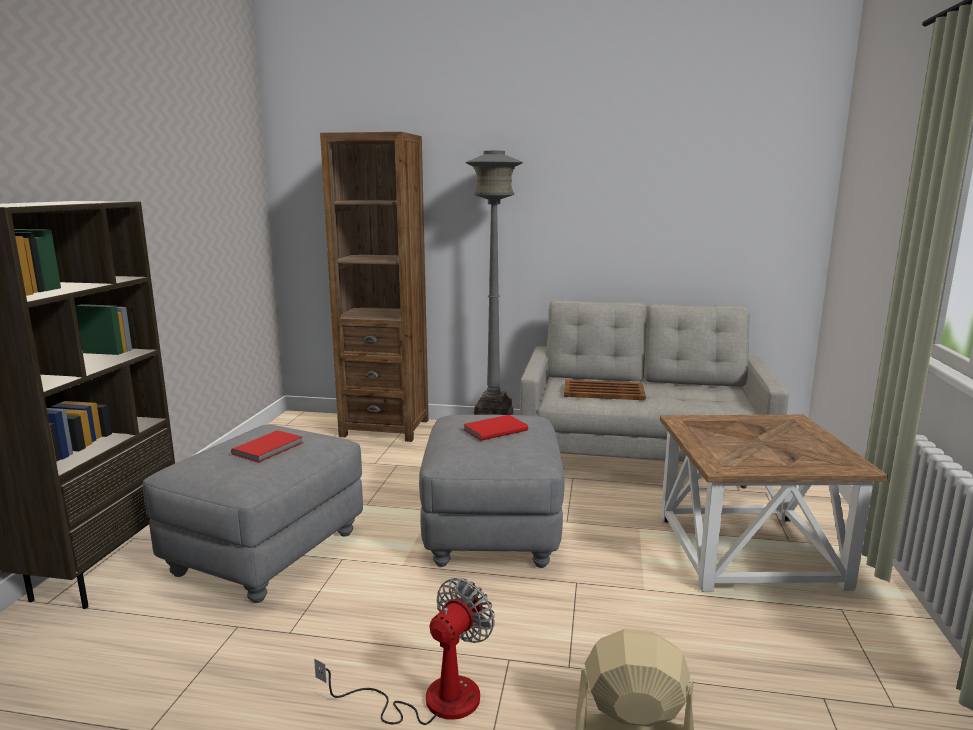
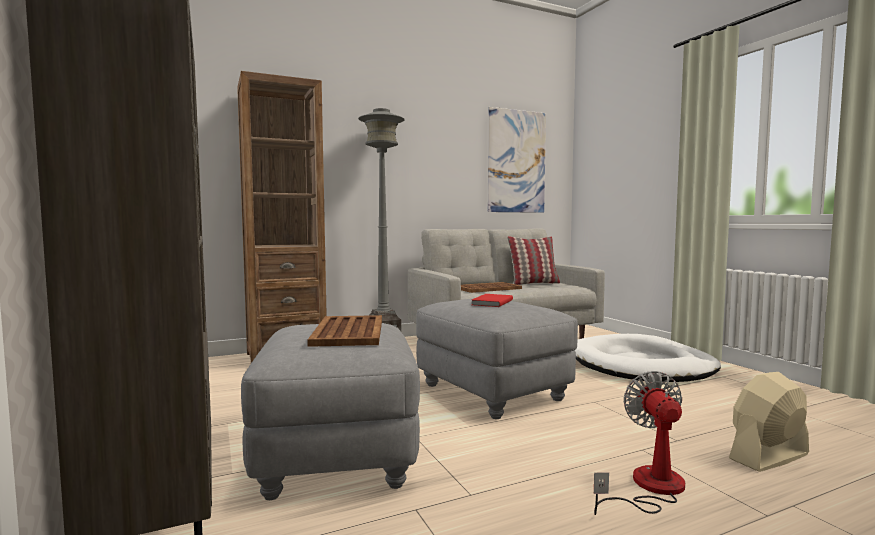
camera: 35 degrees left, 10 degrees down
red book [231,430,303,463] -> brown tray [307,315,382,347]
brown side table [660,415,888,592] -> white dog bed [574,334,721,382]
none -> picture [488,107,546,213]
none -> pillow [507,236,560,285]

